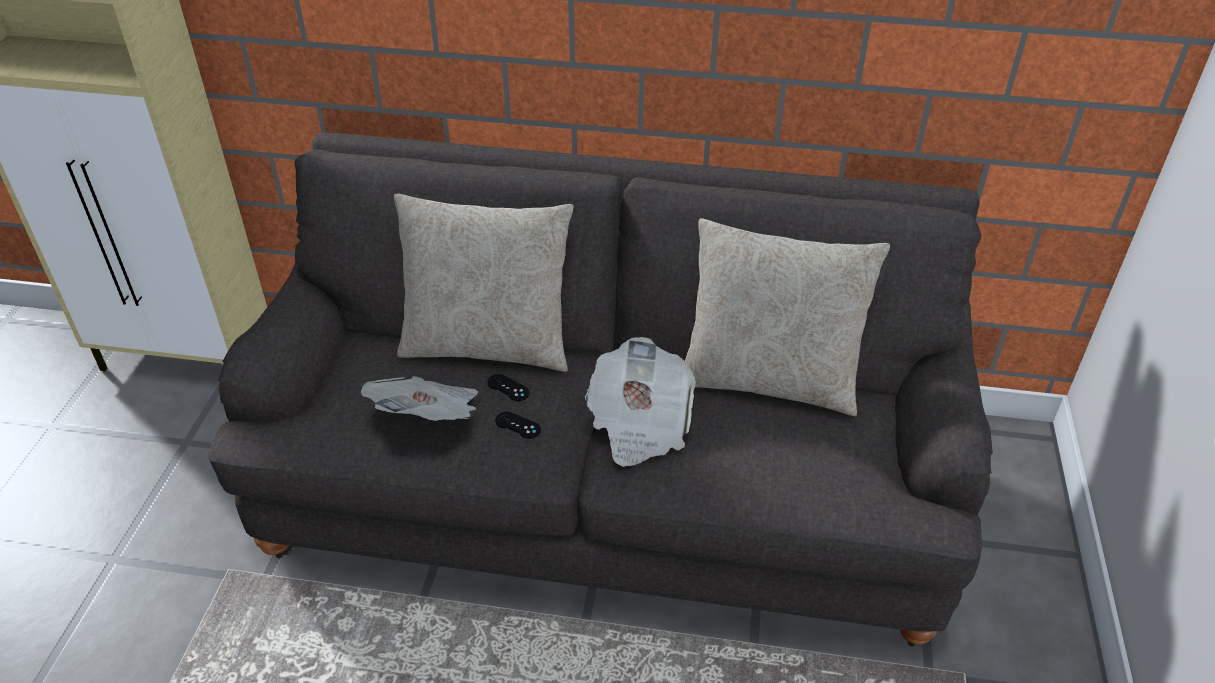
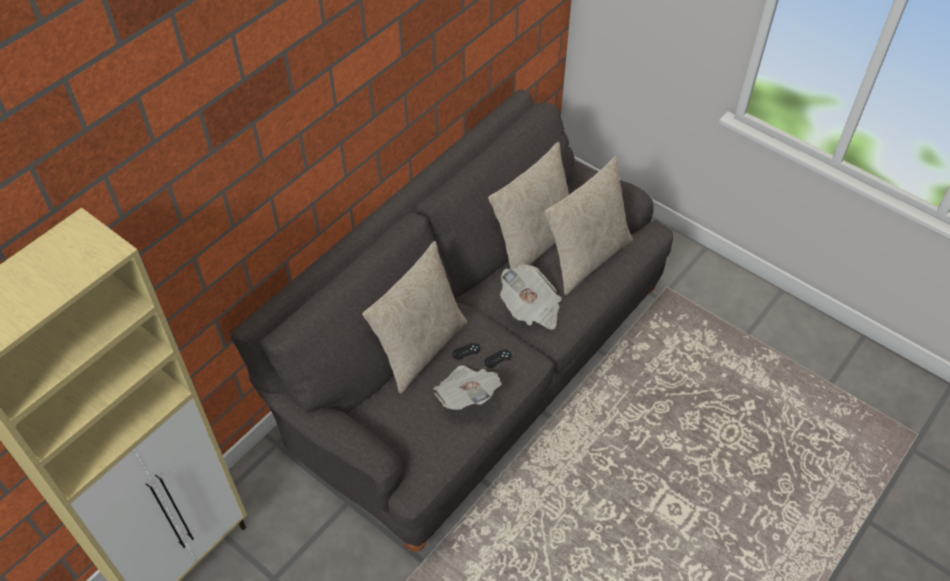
camera: 60 degrees left, 10 degrees up
none -> beige pillow [545,156,633,295]

